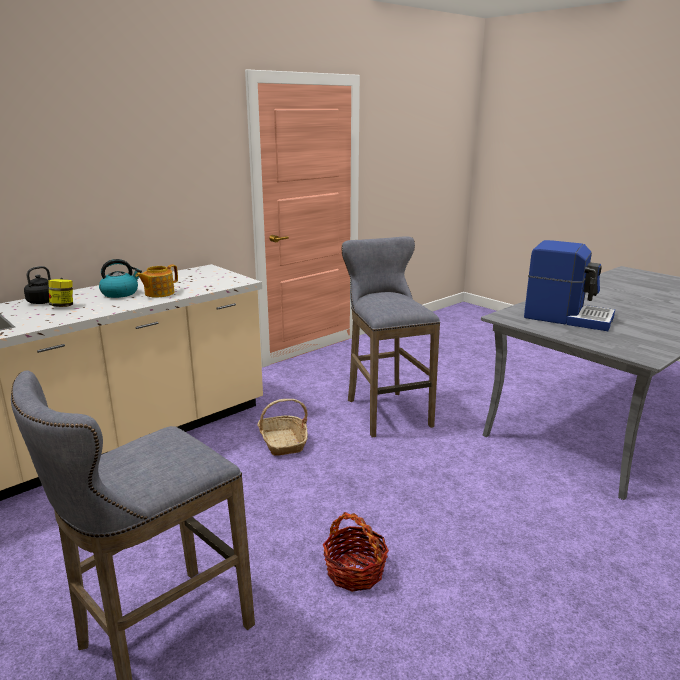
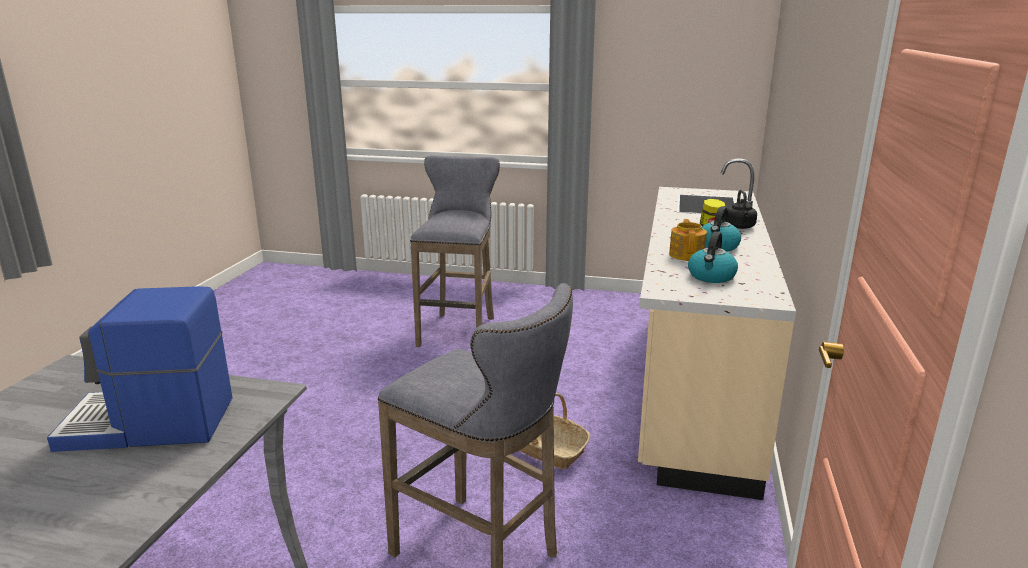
camera: 145 degrees right, 0 degrees up
basket [323,512,389,592] -> none
none -> kettle [688,232,738,283]

